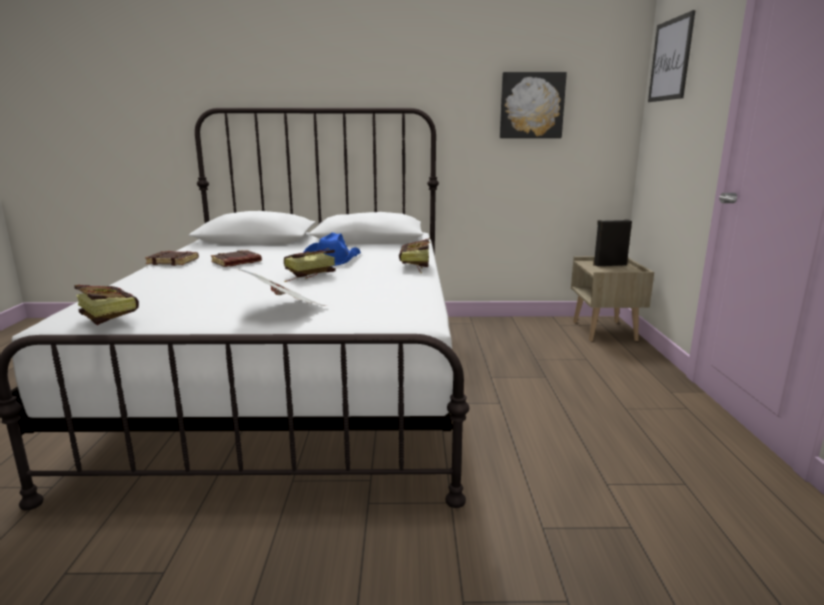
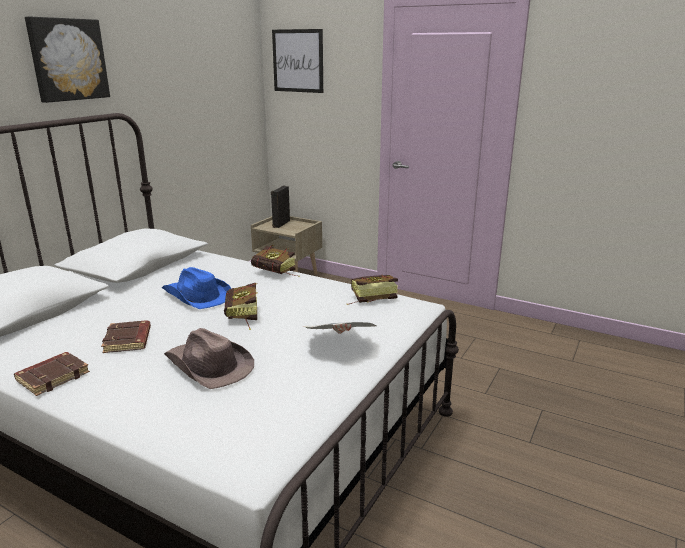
camera: 60 degrees left, 5 degrees up
book [74,285,139,325] -> book moved to [346,275,398,305]
picture [500,72,567,138] -> picture moved to [25,17,110,103]
none -> brown hat [164,328,254,389]

